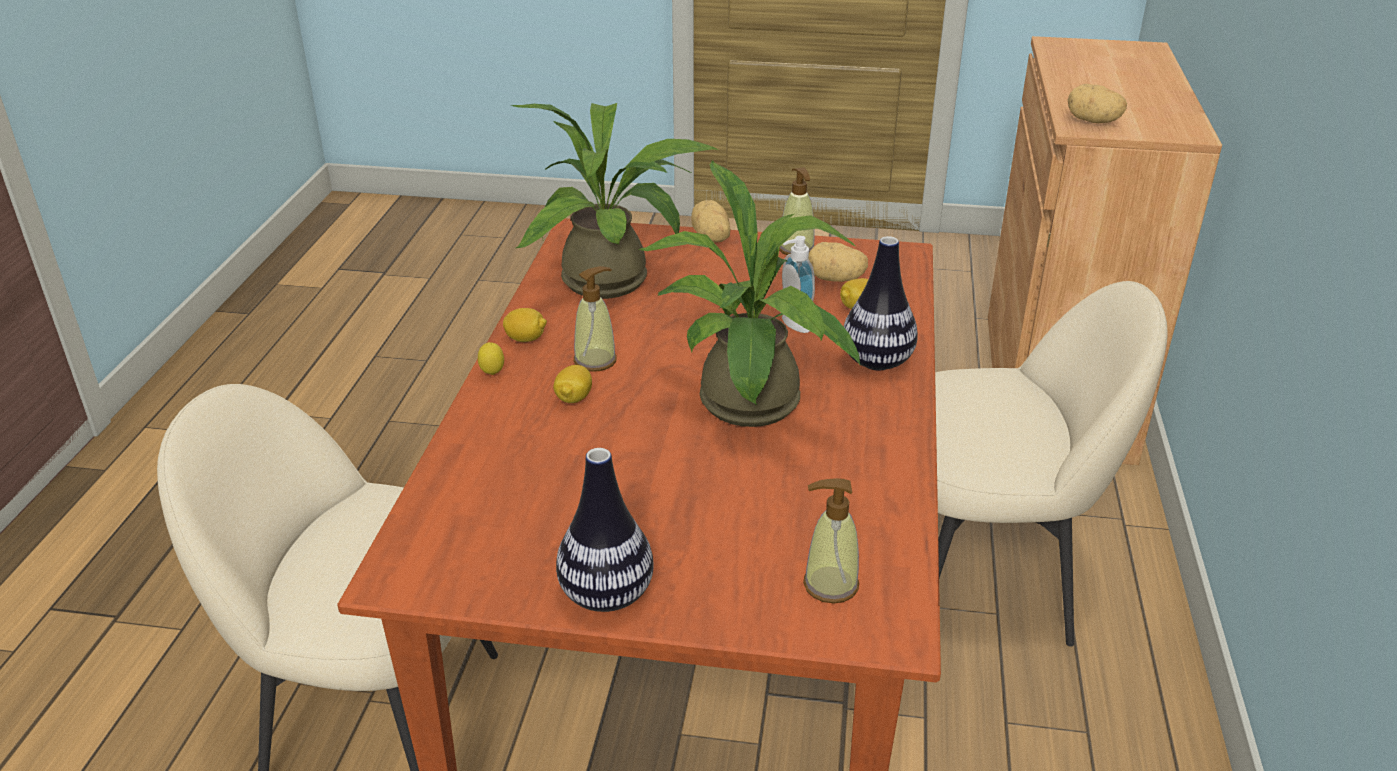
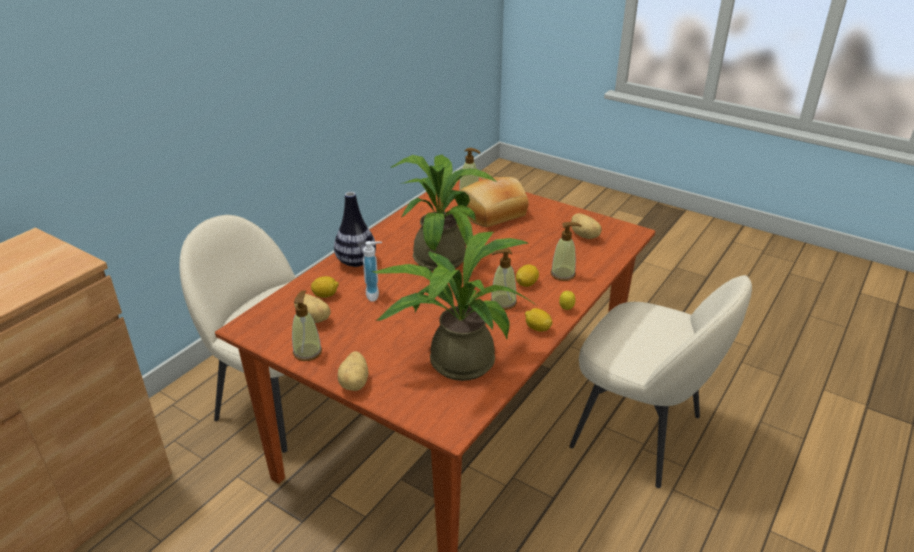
camera: 155 degrees left, 0 degrees up
vase [556,448,654,612] -> none
potato [1068,84,1127,123] -> potato moved to [571,213,602,239]
none -> bread [460,177,529,227]
none -> soap dispenser [551,222,582,281]

